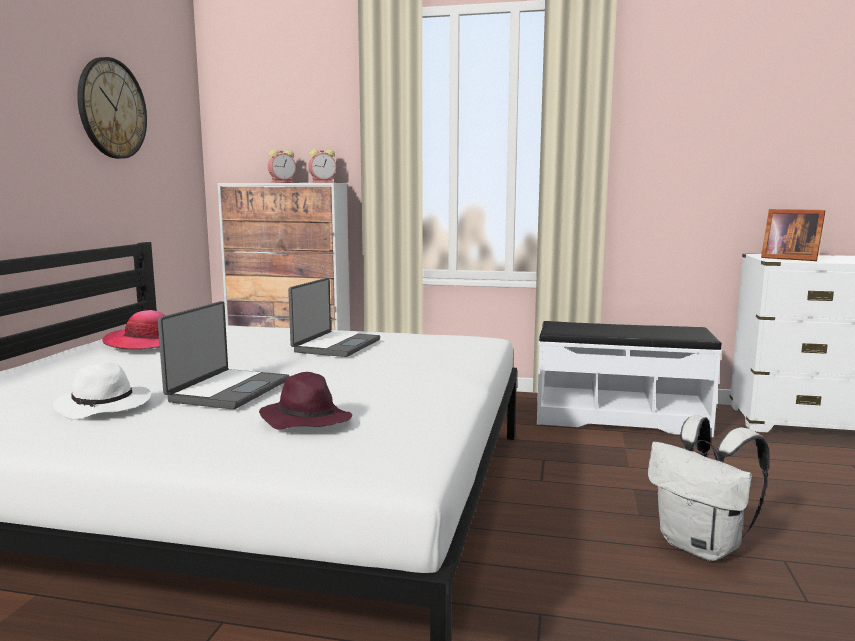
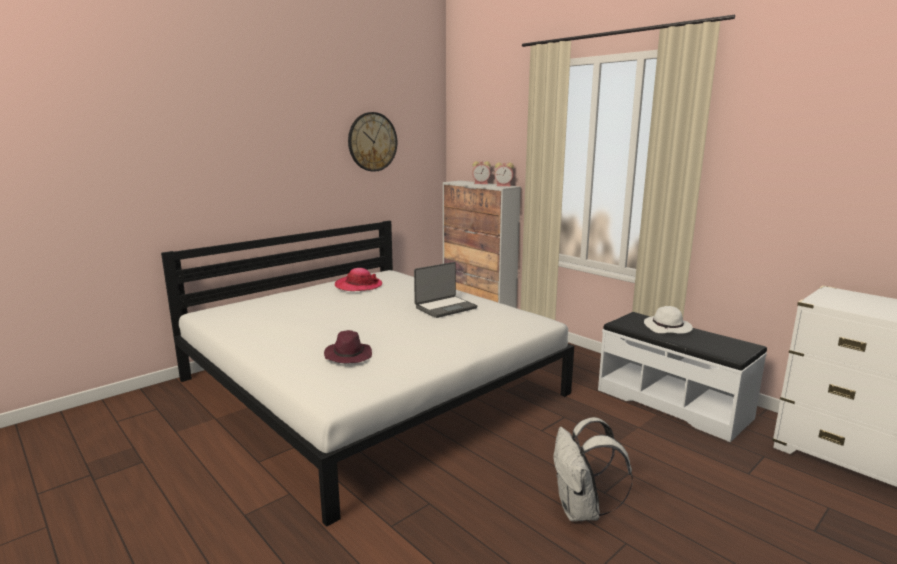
camera: 35 degrees right, 5 degrees up
white hat [53,362,151,419] -> white hat moved to [644,306,693,334]
laptop [158,301,289,409] -> none
picture frame [761,209,825,261] -> none

